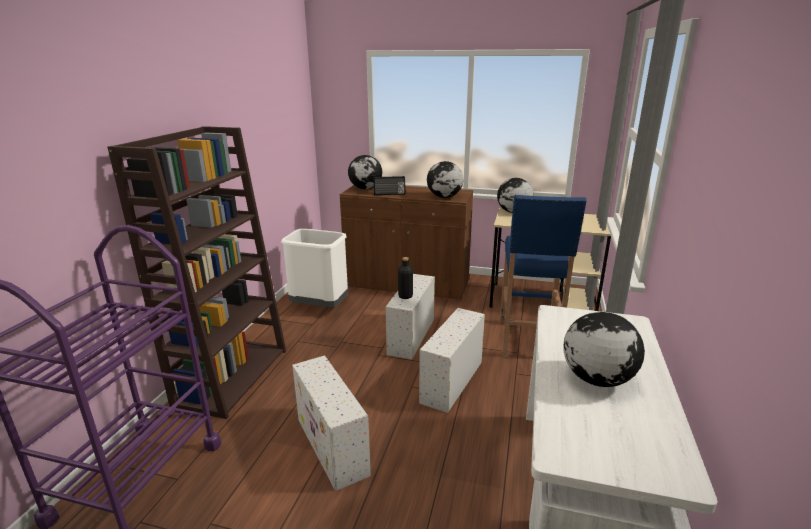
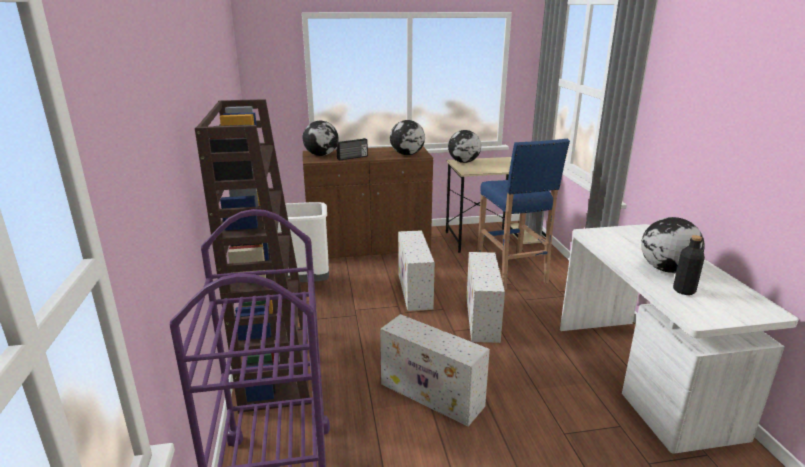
camera: 25 degrees left, 0 degrees up
black bottle [398,257,413,299] -> black bottle moved to [673,235,705,295]

